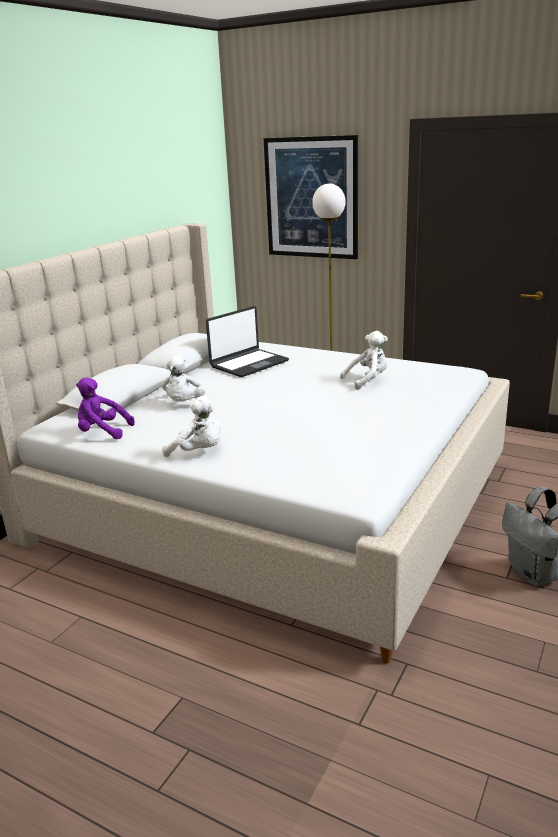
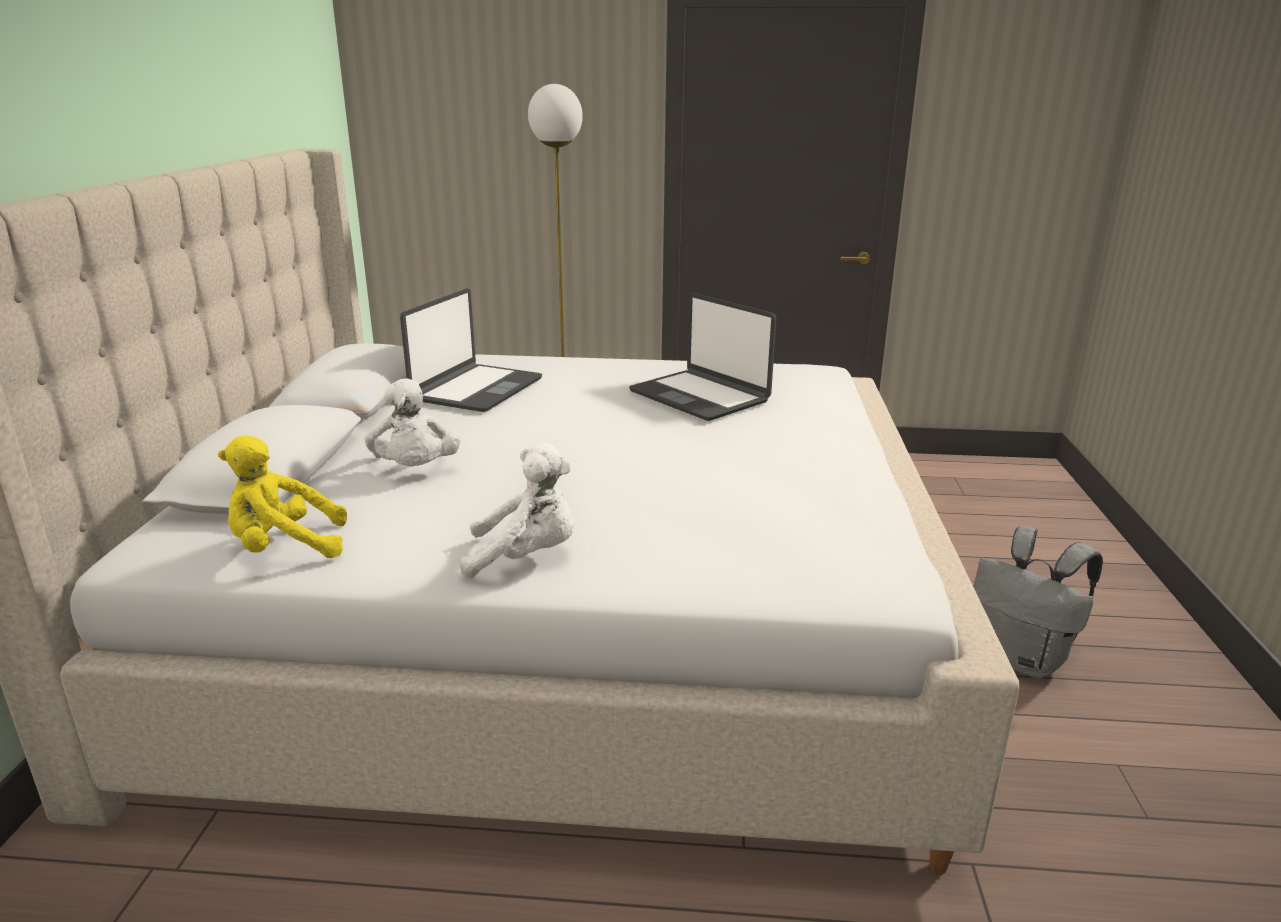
camera: 25 degrees left, 0 degrees up
purple plush toy [76,378,135,439] -> yellow plush toy [218,436,347,558]
picture [264,135,358,259] -> none
white plush toy [340,331,388,390] -> laptop [629,293,776,421]

